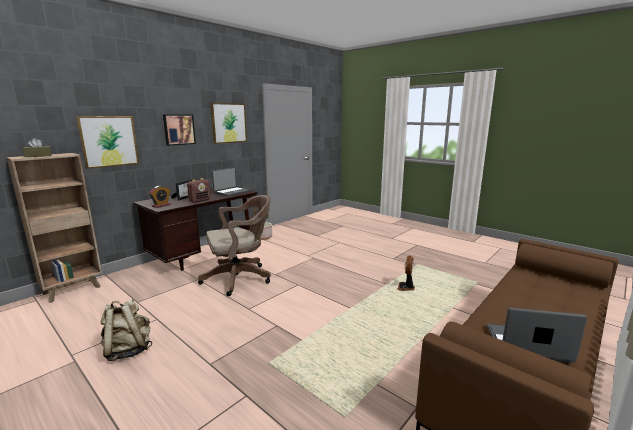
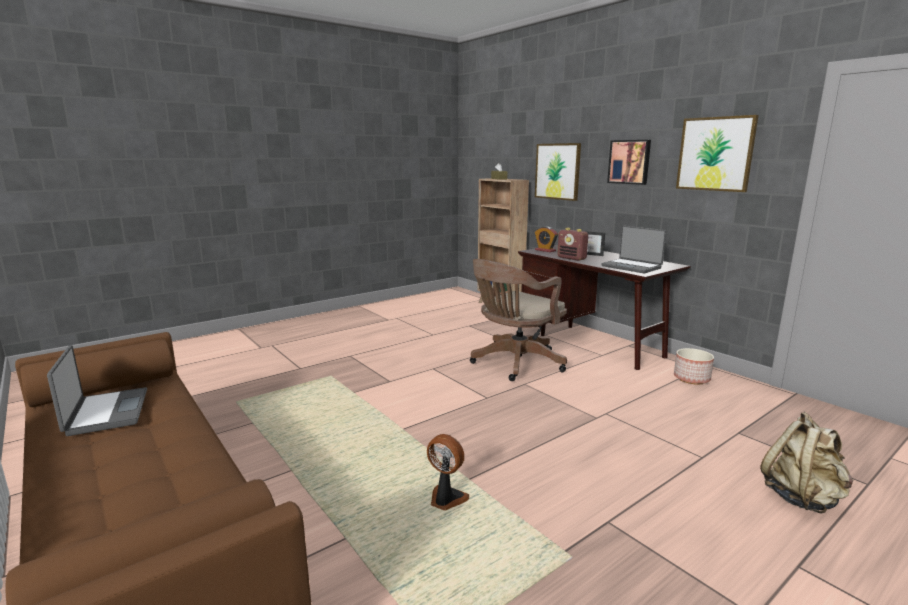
camera: 100 degrees right, 0 degrees up
beige backpack [101,300,152,361] -> beige backpack moved to [760,412,853,513]
brown office chair [198,195,271,296] -> brown office chair turned 60 degrees clockwise [470,259,567,381]
laptop [487,308,587,363] -> laptop turned 45 degrees counterclockwise [47,345,147,436]

